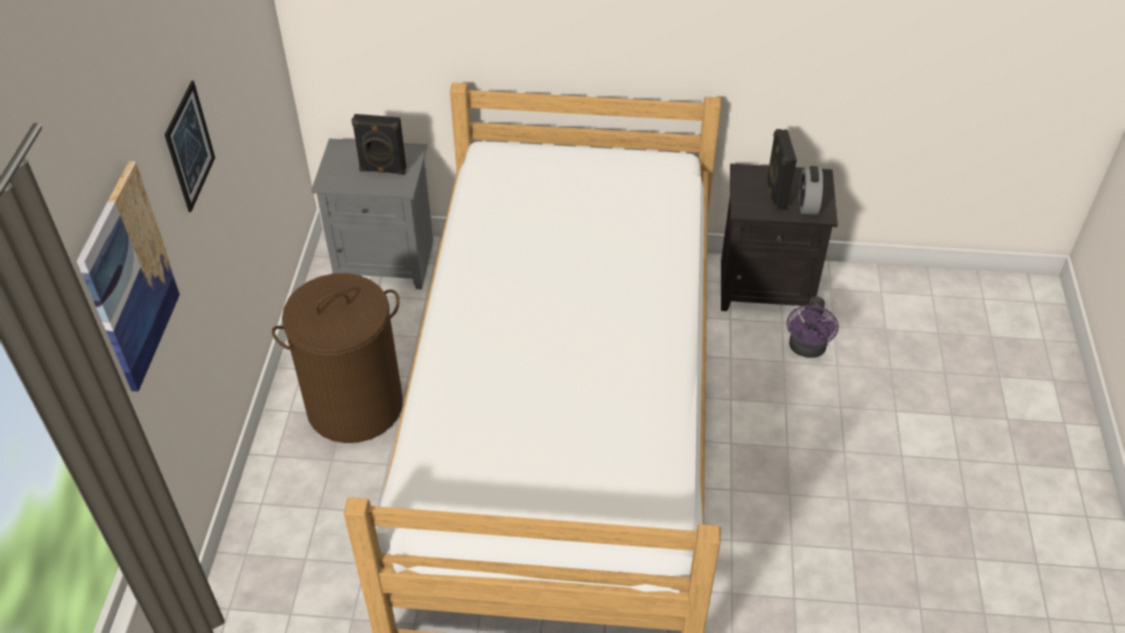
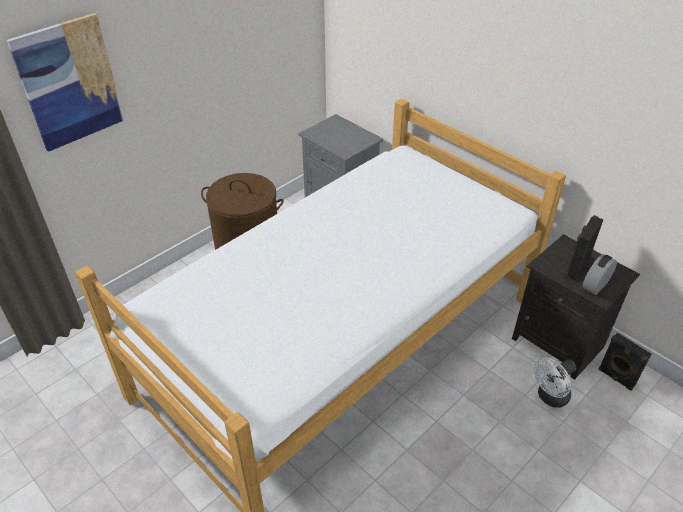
camera: 40 degrees right, 5 degrees down
picture [165,81,215,212] -> none
black speaker [351,114,406,175] -> black speaker moved to [598,333,651,391]
purple fan [787,297,839,358] -> white fan [534,357,576,408]

